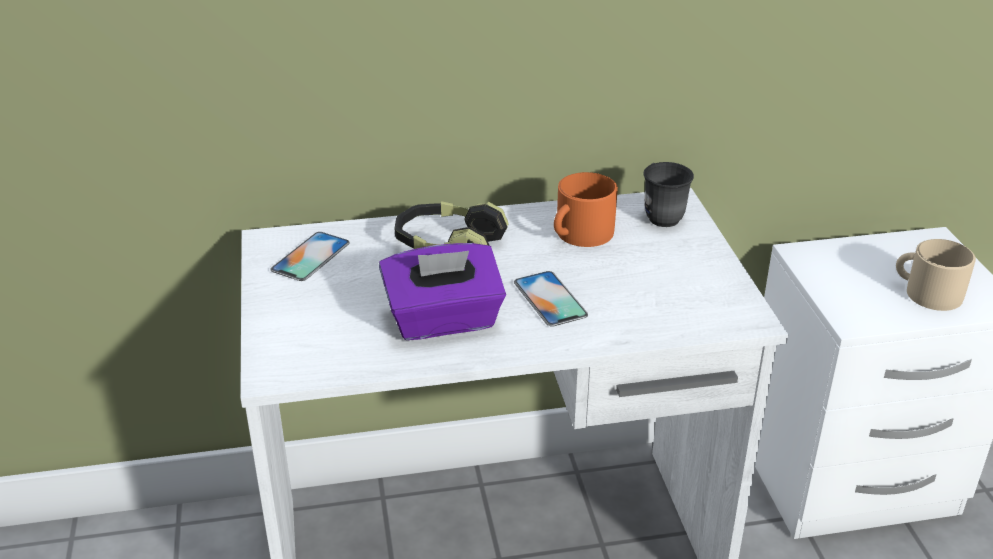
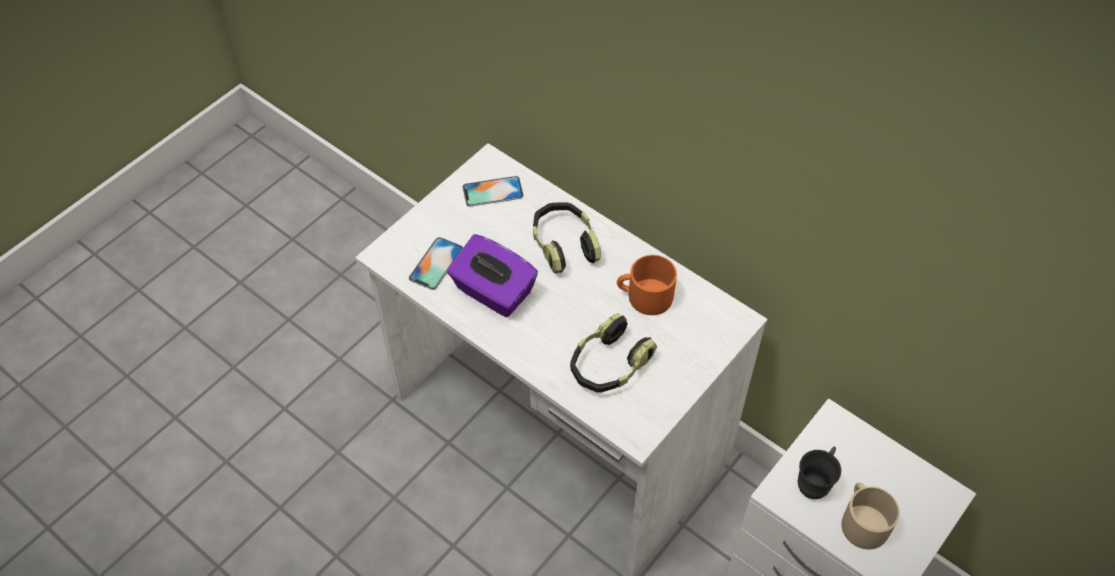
camera: 50 degrees right, 20 degrees up
phone [514,271,588,327] -> phone moved to [409,237,463,290]
grey mug [644,162,694,227] -> grey mug moved to [798,446,841,499]
none -> headphones [570,313,657,393]

